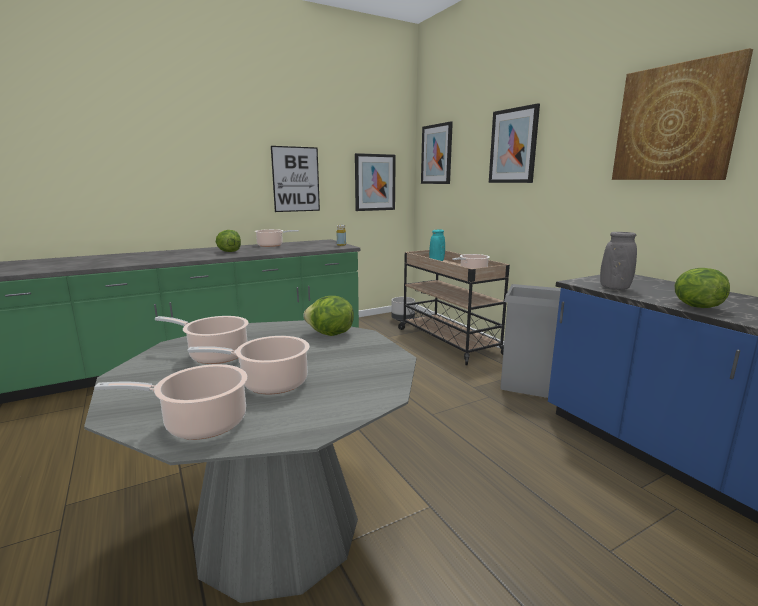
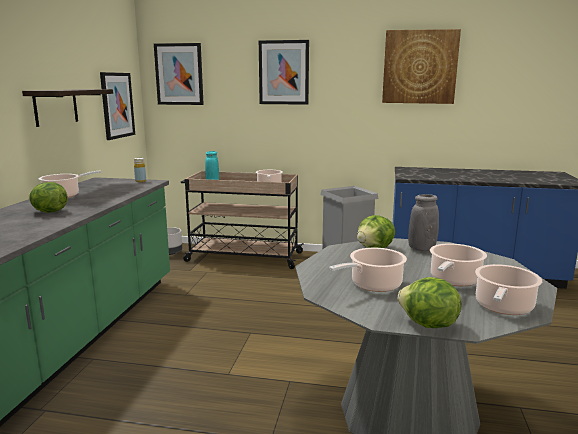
camera: 50 degrees left, 0 degrees up
picture [271,146,320,212] -> shelf [22,89,113,127]
grey vase [600,232,637,290] -> grey vase moved to [408,194,439,251]
lettuce [675,268,730,308] -> lettuce moved to [398,277,461,328]

